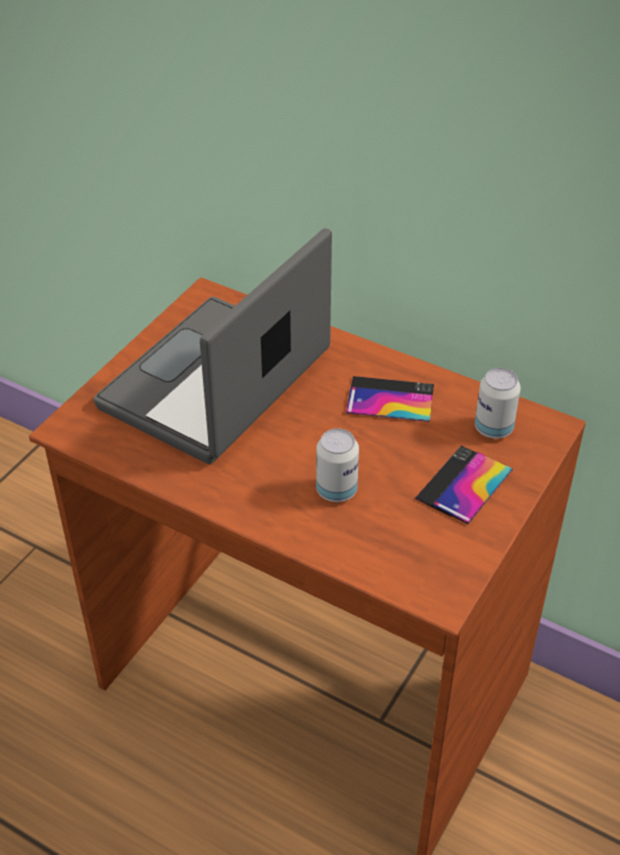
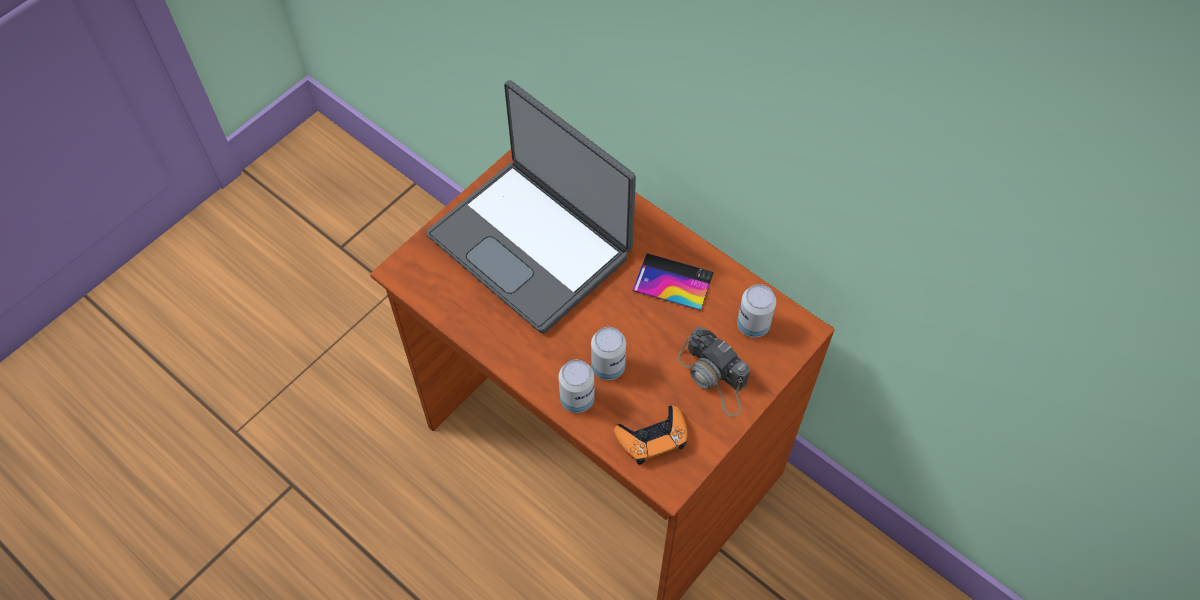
camera: 10 degrees right, 15 degrees up
laptop [93,228,332,464] -> laptop turned 90 degrees counterclockwise [426,80,636,333]
phone [415,445,513,524] -> camera [677,327,750,417]
none -> can [558,360,594,413]
none -> orange game controller [614,405,687,465]

